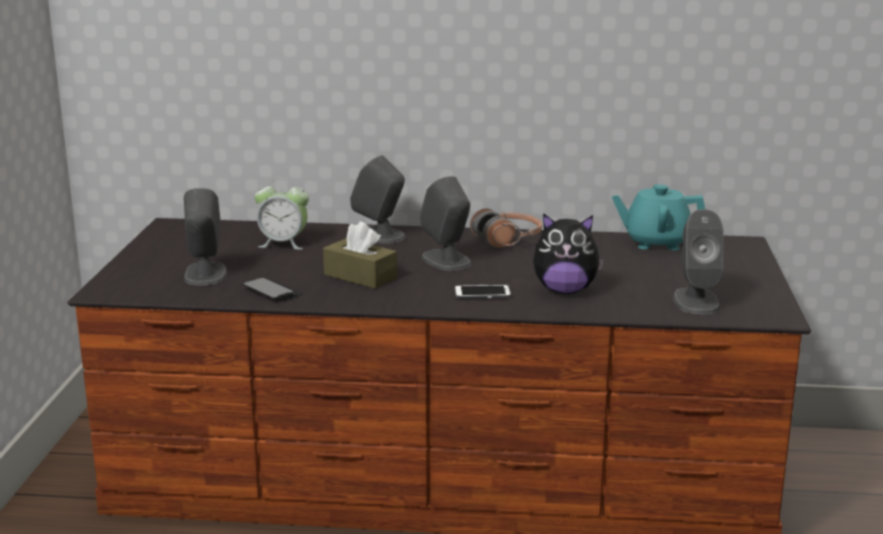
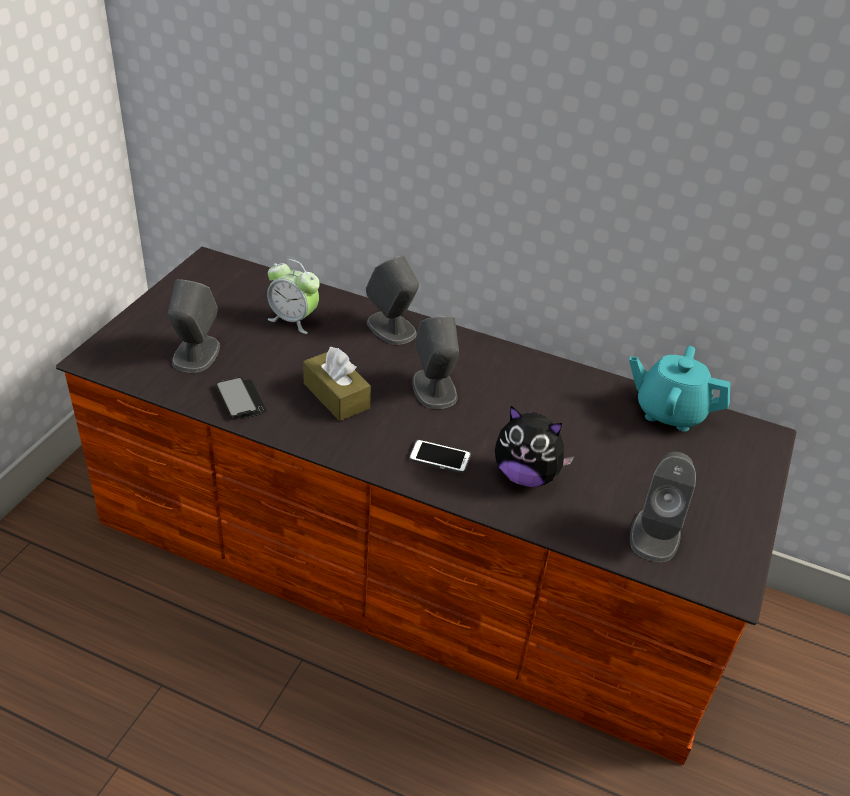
camera: 15 degrees right, 20 degrees up
headphones [470,208,542,248] -> none

